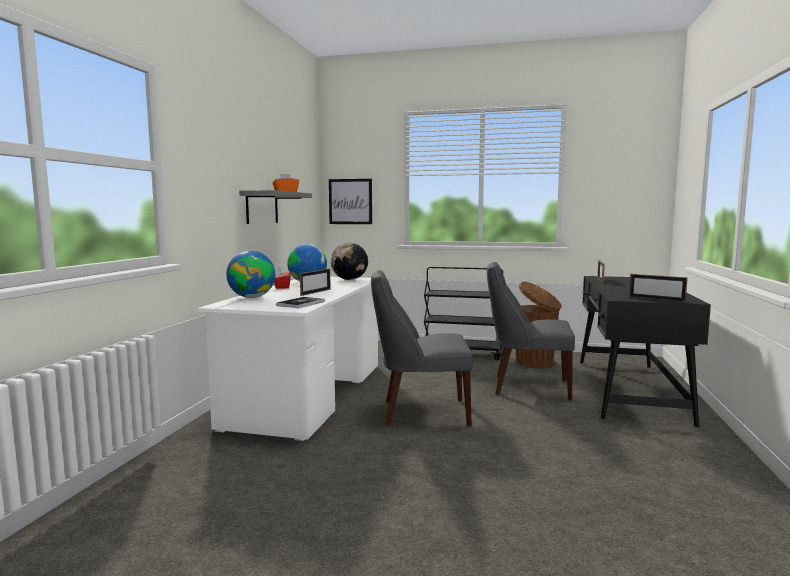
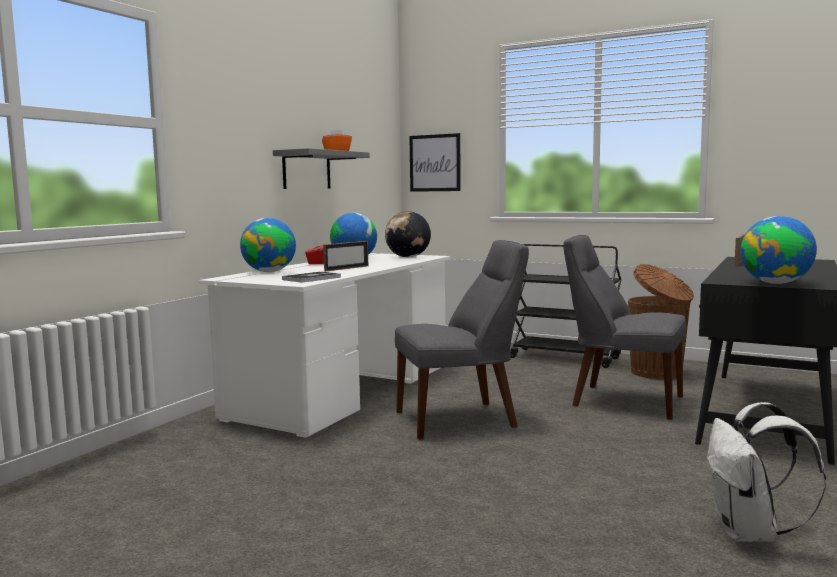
camera: 15 degrees right, 0 degrees up
grey chair [371,270,473,426] -> grey chair turned 150 degrees clockwise [395,240,529,440]
picture frame [629,274,688,302] -> globe [740,216,817,284]
none -> white backpack [707,402,826,542]

